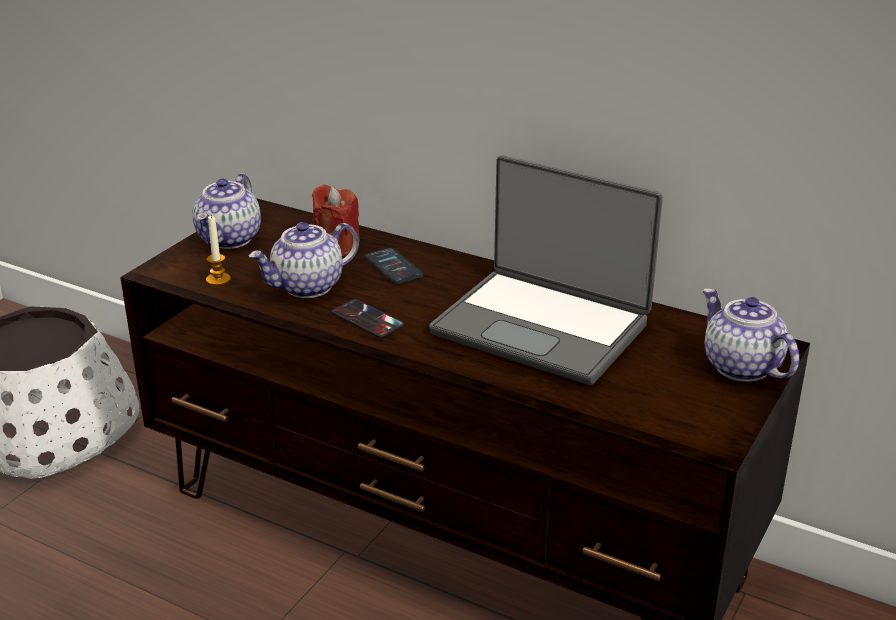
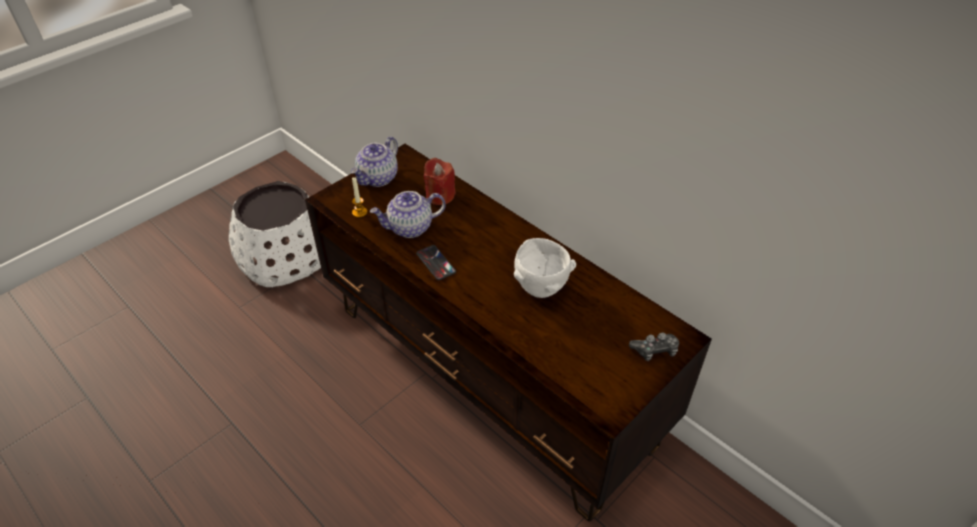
camera: 15 degrees right, 15 degrees up
phone [365,248,423,284] -> none
laptop [429,155,663,385] -> white bowl [514,238,576,298]
teapot [703,288,799,382] -> game controller [629,332,679,361]

